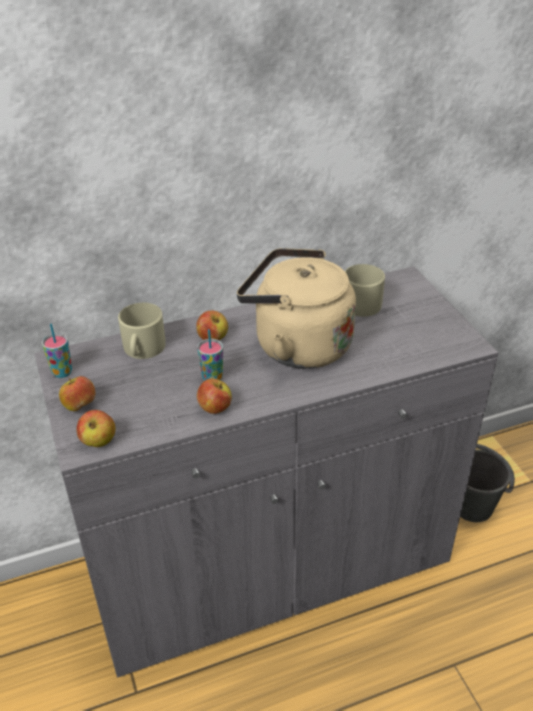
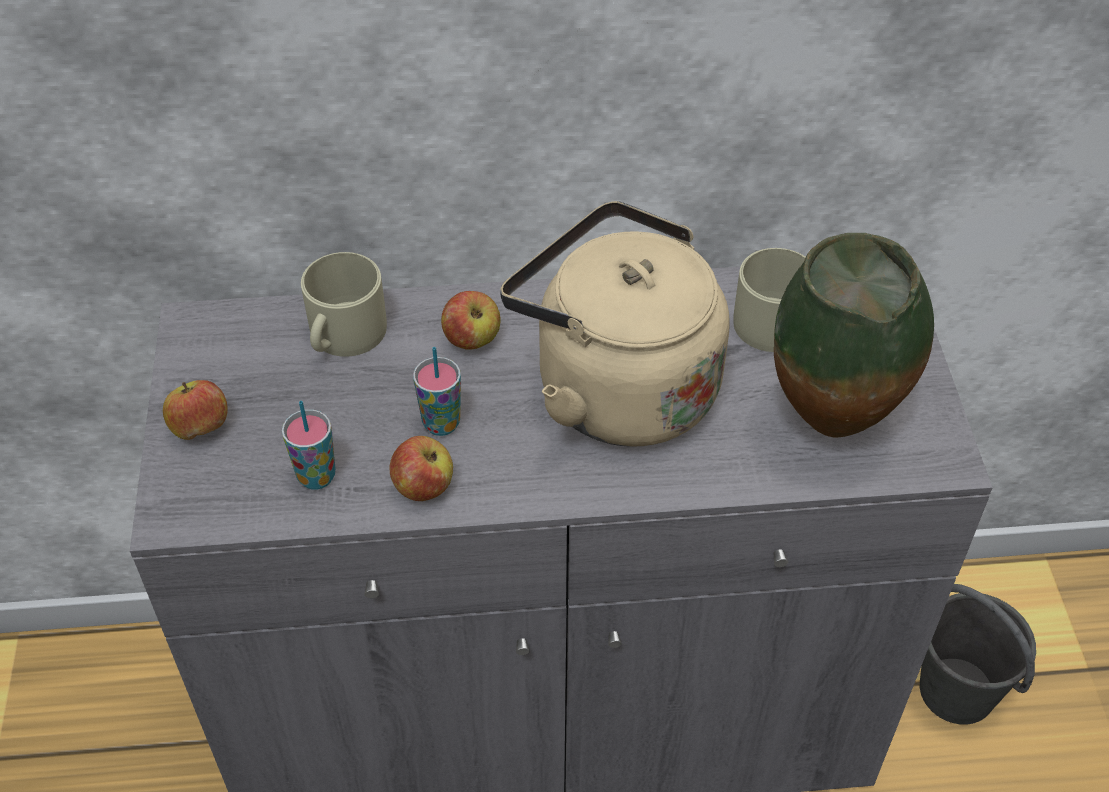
camera: 15 degrees right, 10 degrees up
cup [42,324,72,378] -> cup moved to [282,401,336,490]
apple [77,410,115,447] -> none
none -> vase [774,233,934,437]

